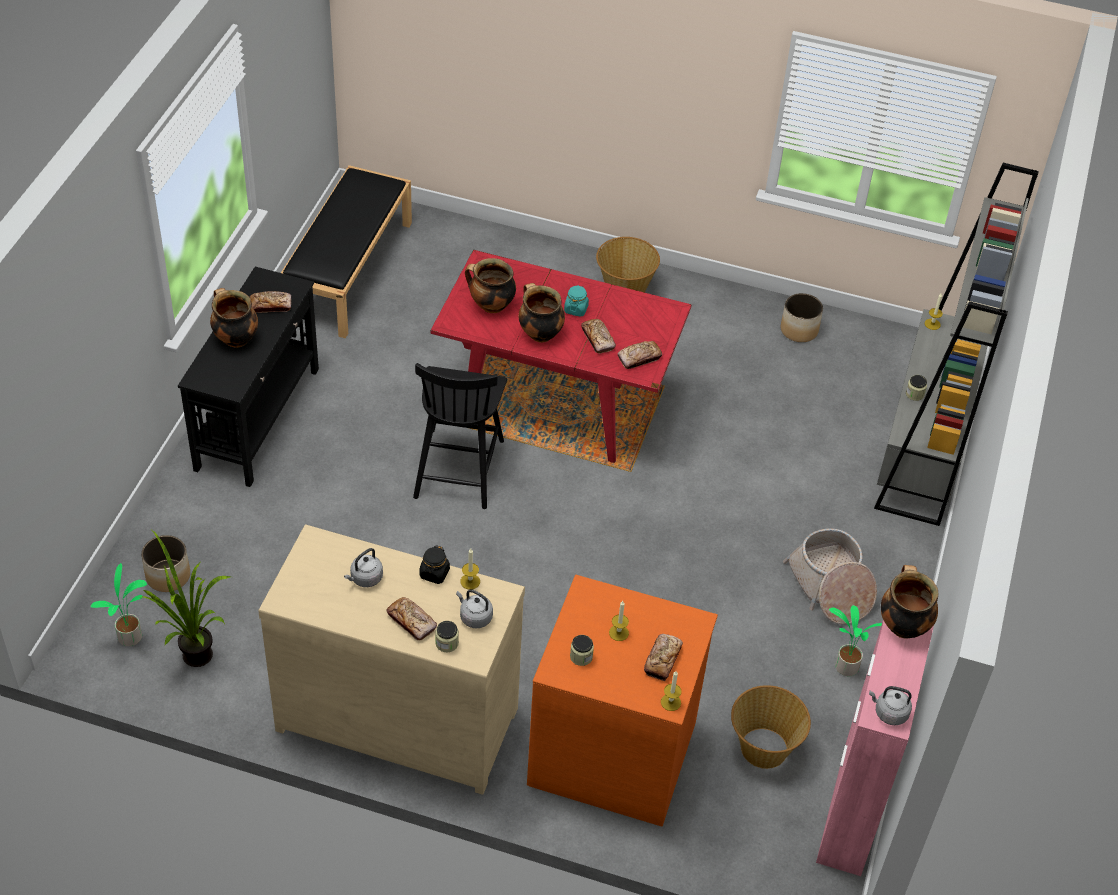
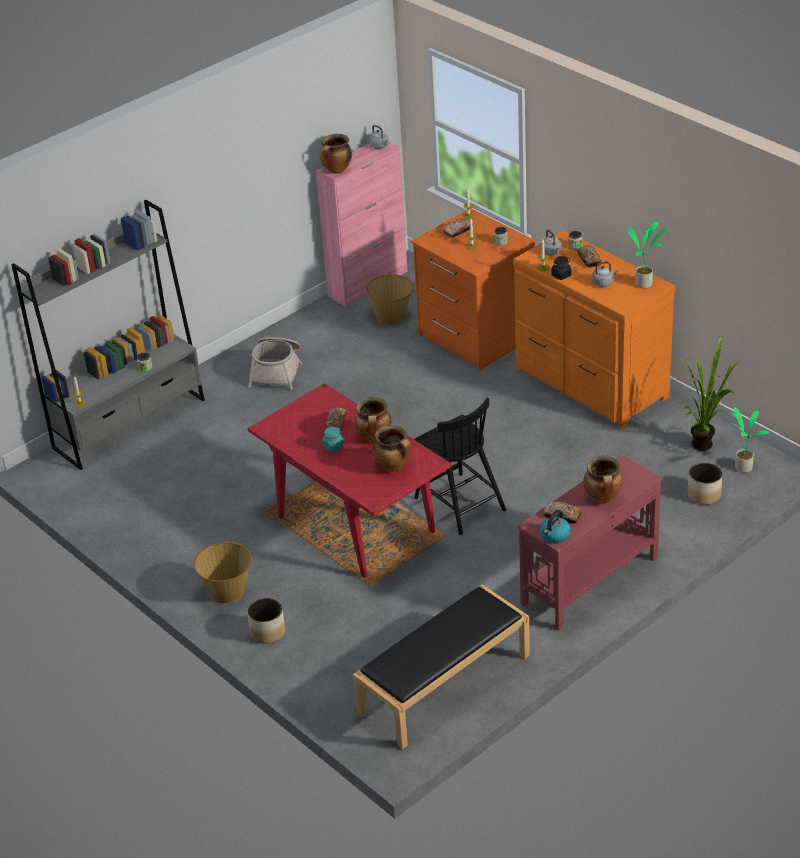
camera: 145 degrees left, 10 degrees down
black console table [178,267,319,487] -> red console table [517,455,663,631]
beige dresser [258,524,525,795] -> orange dresser [513,230,675,429]
black chair [413,363,507,509] -> black chair turned 105 degrees clockwise [414,398,506,535]
bread [618,341,662,369] -> none
planter [781,293,823,342] -> planter moved to [247,598,285,644]
potted plant [829,605,882,676] -> potted plant moved to [627,221,667,288]
none -> kettle [540,510,571,543]

